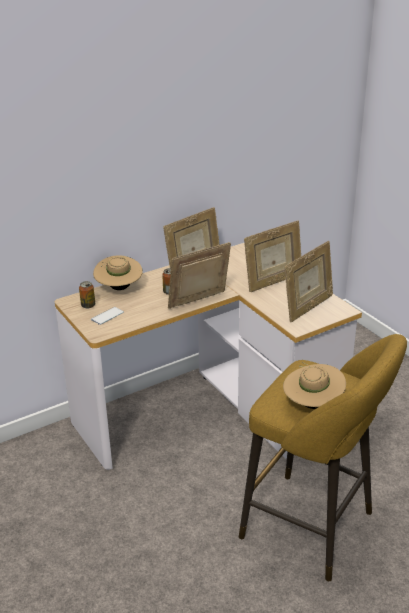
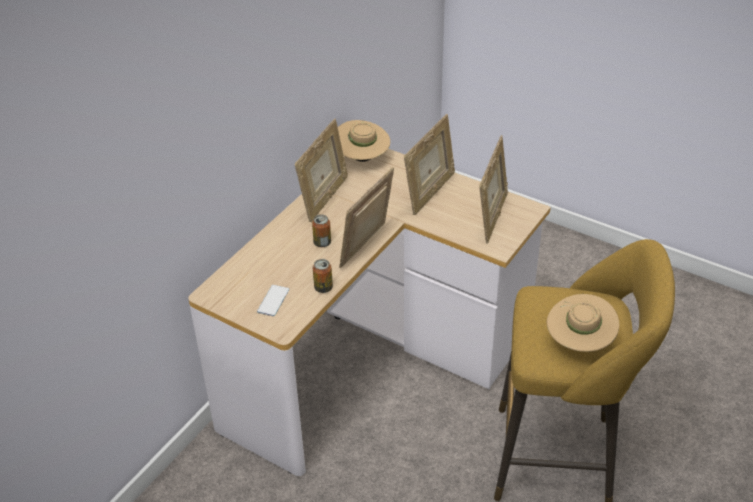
camera: 25 degrees left, 10 degrees up
can [79,281,95,308] -> can moved to [313,259,333,293]
beige hat [93,255,143,290] -> beige hat moved to [338,120,390,162]

